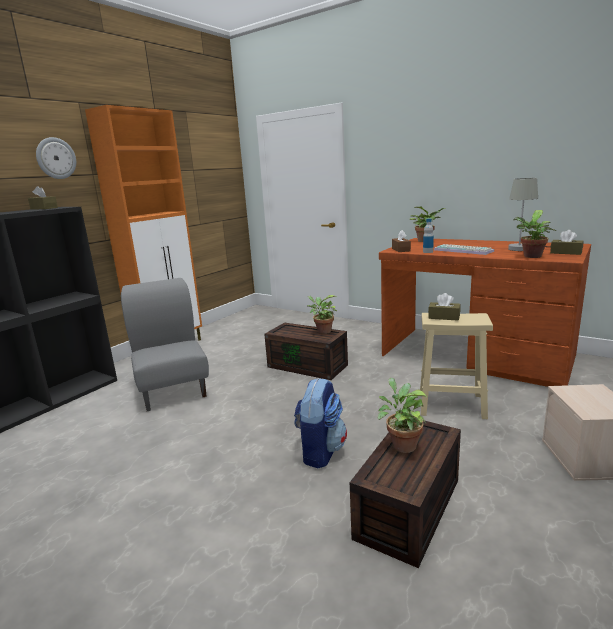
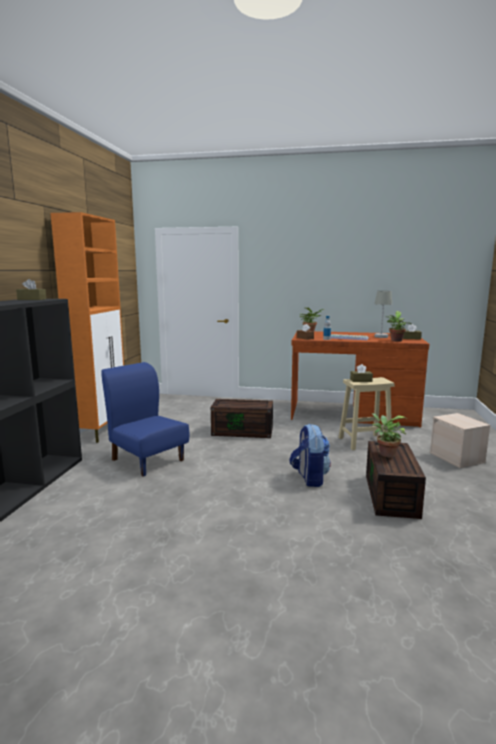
camera: 25 degrees left, 5 degrees down
wall clock [36,137,76,179] -> none
grey chair [121,278,209,411] -> blue chair [101,362,189,477]
potted plant [307,295,337,334] -> none

